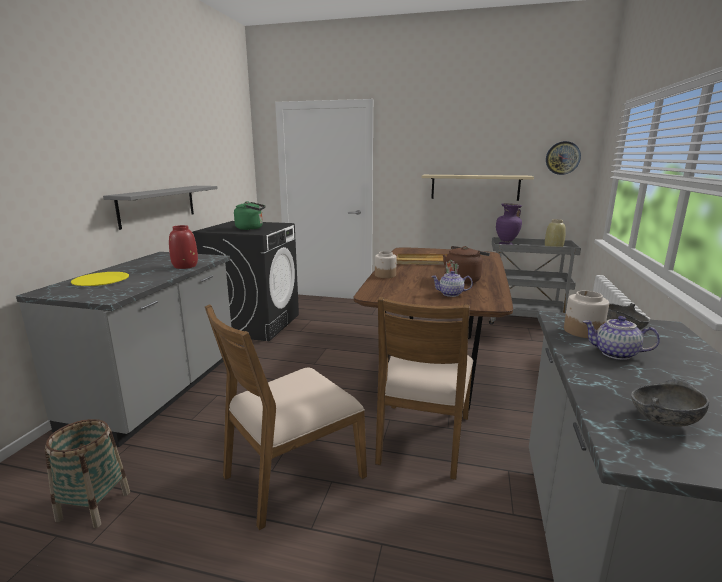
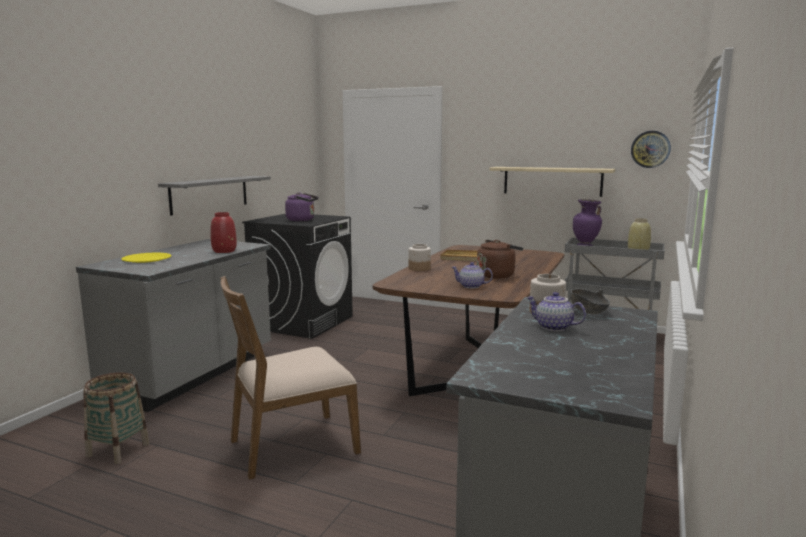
camera: 10 degrees right, 5 degrees down
green kettle [234,201,266,230] -> purple kettle [285,192,318,221]
brown chair [375,297,473,480] -> none
grey bowl [631,379,709,427] -> none

